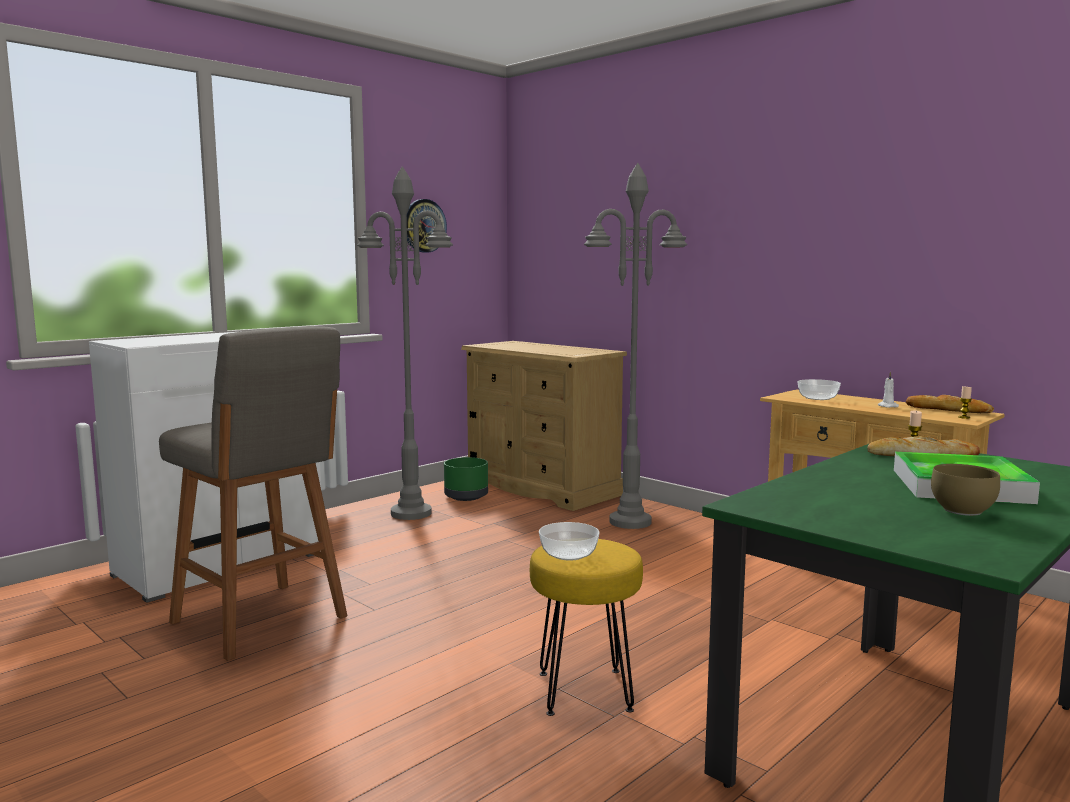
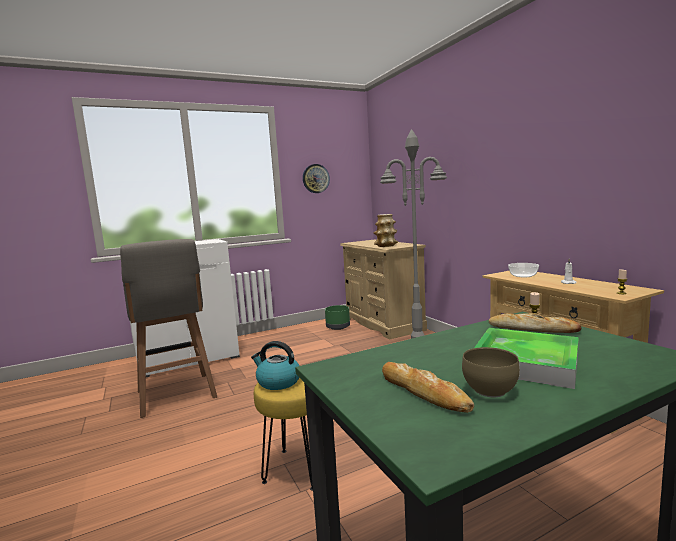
camera: 20 degrees right, 0 degrees up
grey floor lamp [357,166,453,520] -> none
bowl [539,522,600,561] -> kettle [251,341,300,390]
bread [906,395,994,413] -> bread moved to [382,362,474,413]
none -> vase [374,214,398,247]

